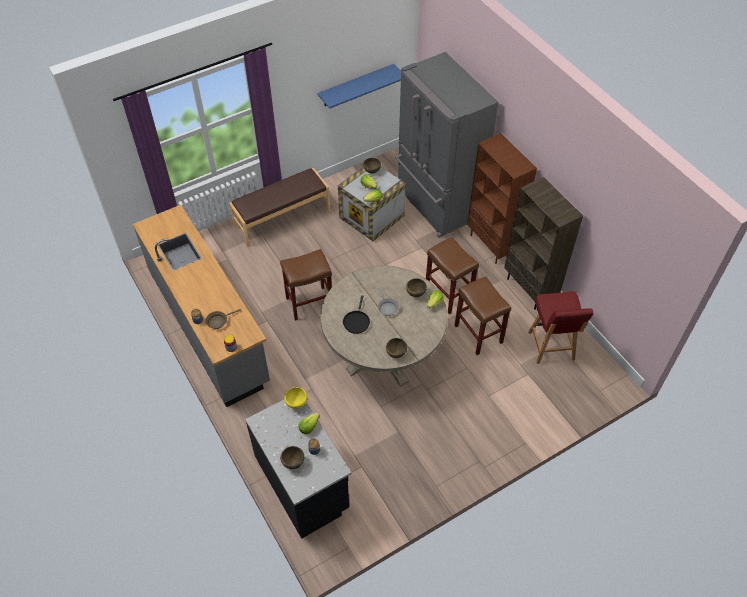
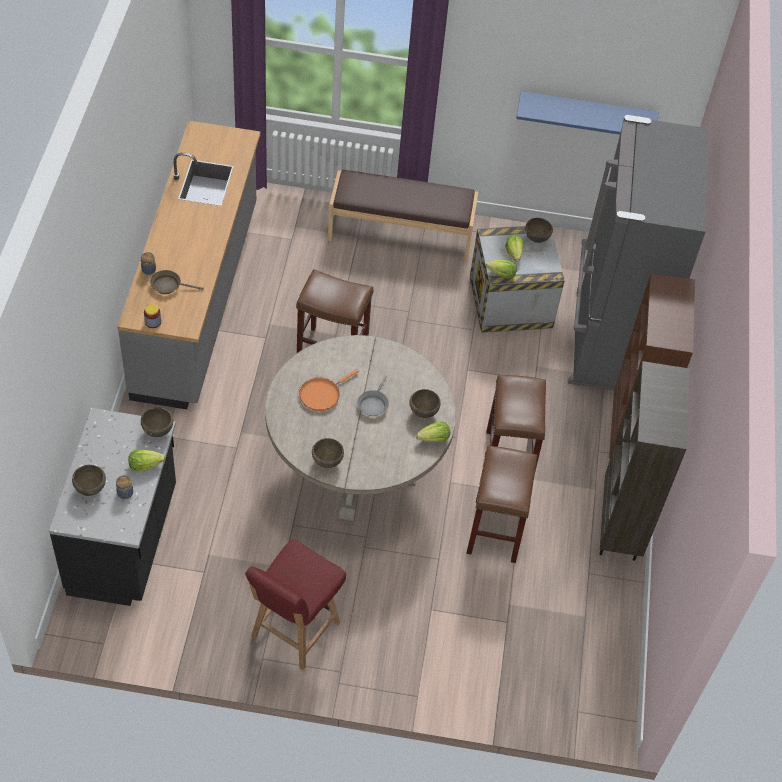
camera: 35 degrees right, 0 degrees up
yellow bowl [284,387,307,409] -> brown bowl [141,407,173,437]
black frying pan [343,295,370,334] -> orange frying pan [299,369,359,411]
red chair [528,292,594,364] -> red chair moved to [245,539,346,670]

